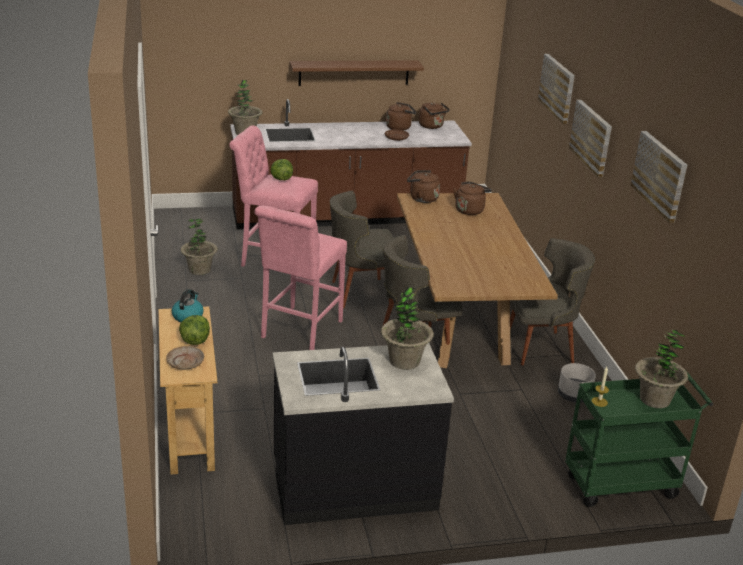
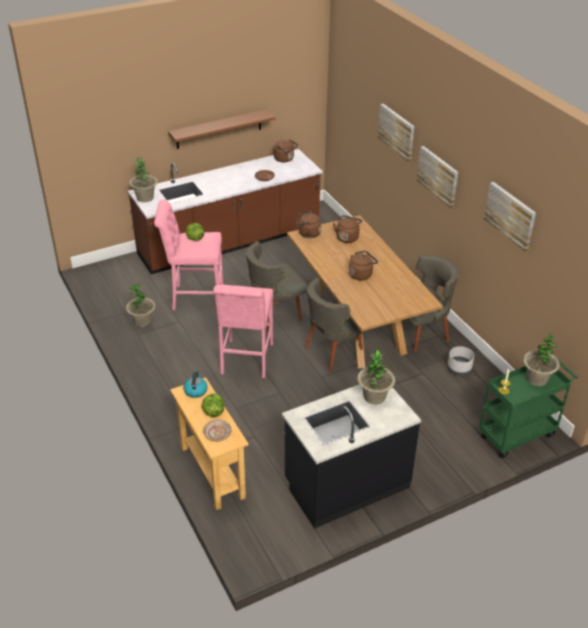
camera: 15 degrees left, 10 degrees up
brown kettle [386,102,416,131] -> brown kettle moved to [349,251,378,281]

